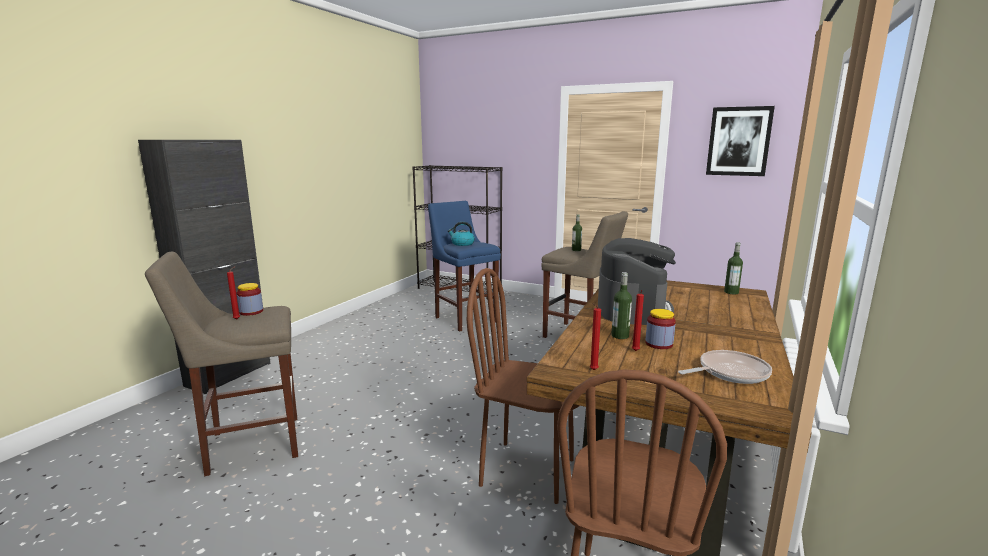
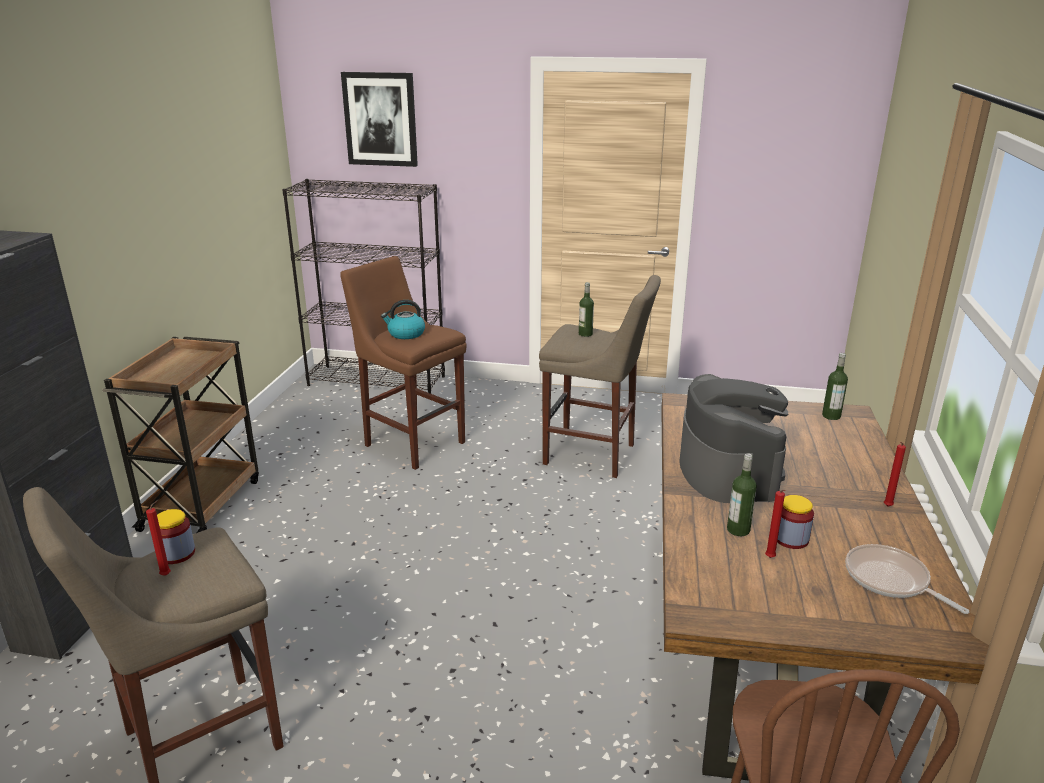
camera: 15 degrees left, 10 degrees up
blue stool [428,201,501,332] -> brown stool [340,256,467,470]
brown chair [467,268,580,504] -> none
red candle [590,303,601,370] -> red candle moved to [884,442,906,506]
frying pan [678,350,772,384] -> frying pan turned 90 degrees counterclockwise [845,544,969,614]
picture [706,106,775,176] -> picture moved to [341,72,418,167]
none -> brown cart [102,337,259,533]

